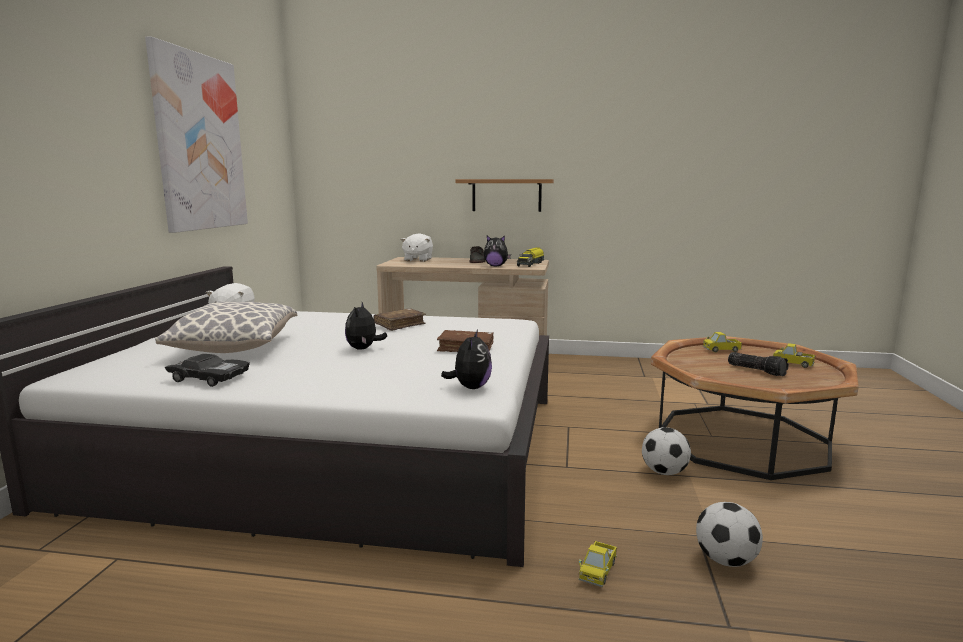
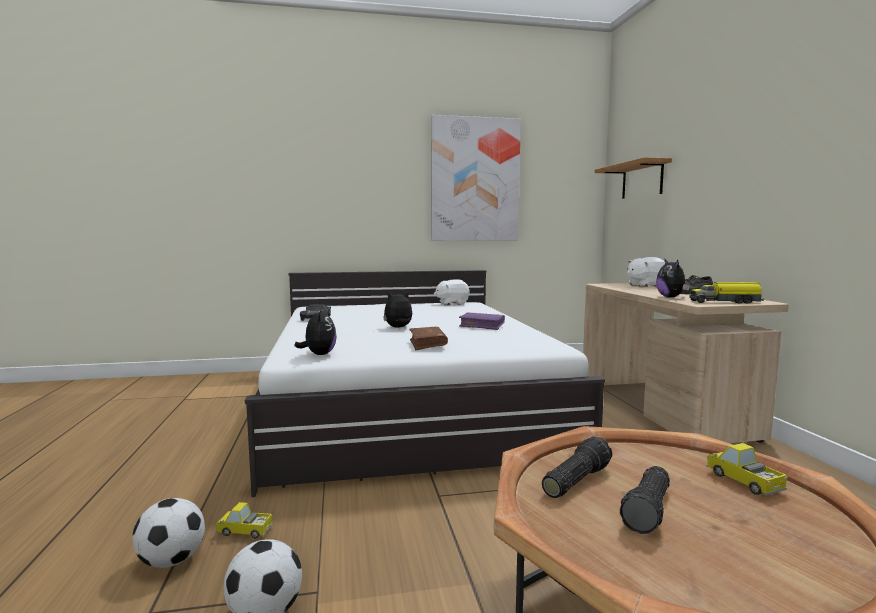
camera: 70 degrees right, 5 degrees down
pillow [155,302,297,353] -> none
brown book [373,308,426,331] -> purple book [459,312,505,330]
plush toy [441,330,492,389] -> plush toy turned 90 degrees counterclockwise [295,307,337,355]
shelf [455,179,554,212] -> shelf moved to [595,157,672,199]
football [642,427,691,475] -> football moved to [132,498,205,568]
toy truck [773,343,815,368] -> none
none -> flashlight [542,436,612,498]

